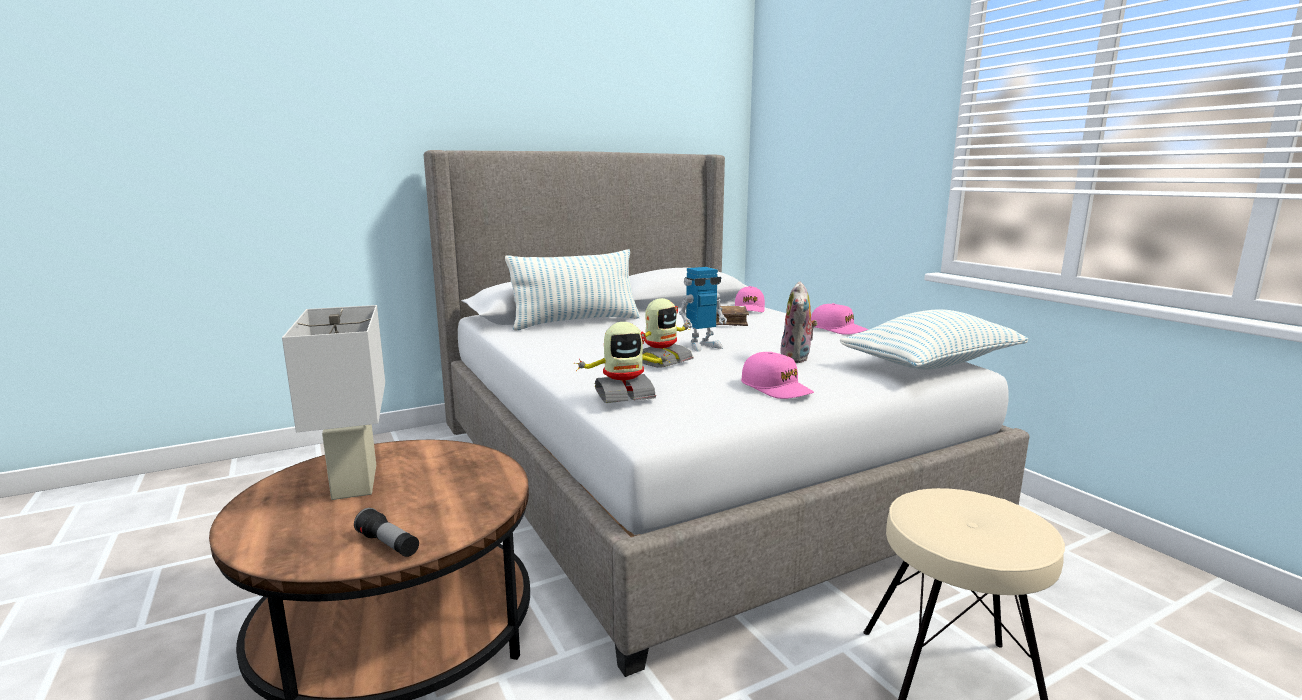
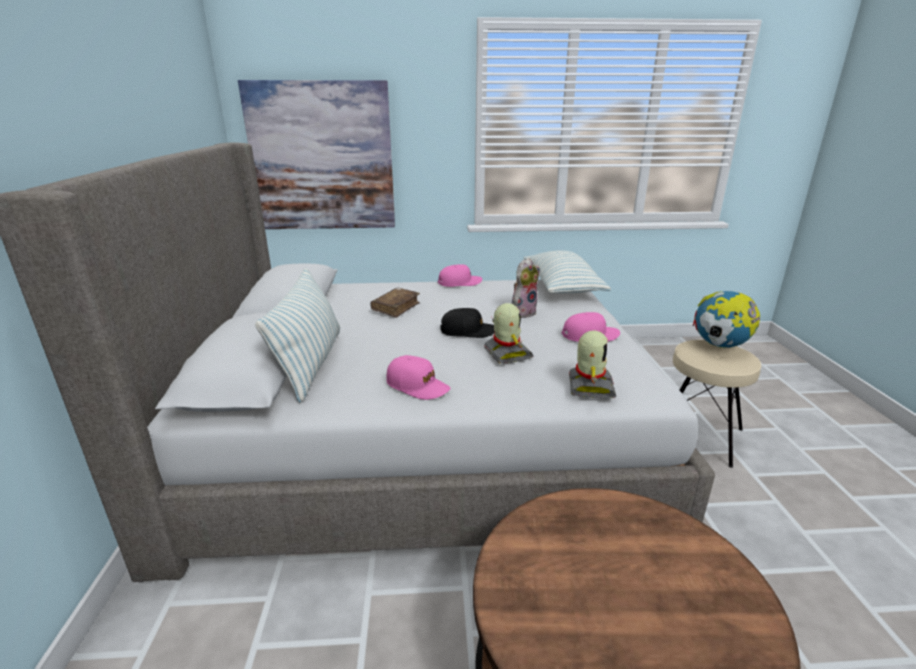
camera: 65 degrees left, 10 degrees up
white table lamp [282,305,385,500] -> none
flashlight [354,508,419,557] -> none
toy robot [679,267,727,352] -> black cap [440,308,495,338]
pink cap [735,286,765,312] -> pink cap moved to [386,355,451,400]
plush toy [780,281,818,363] -> plush toy turned 75 degrees counterclockwise [512,258,540,318]
none -> picture [238,80,395,229]
none -> globe [693,291,760,348]

